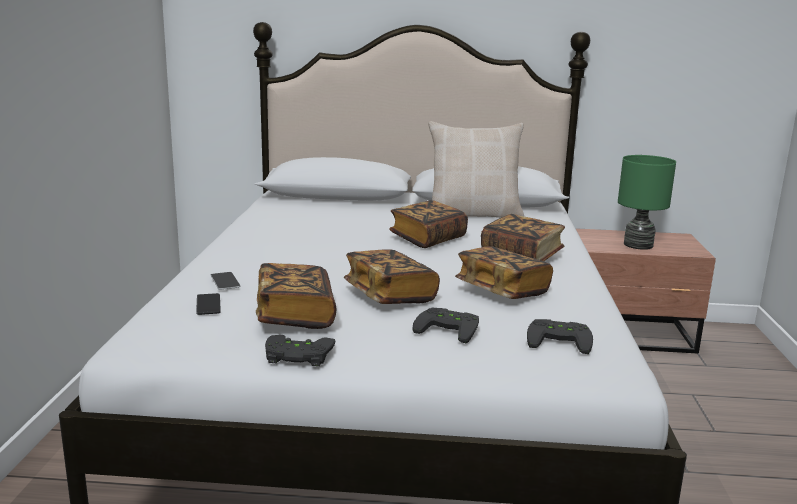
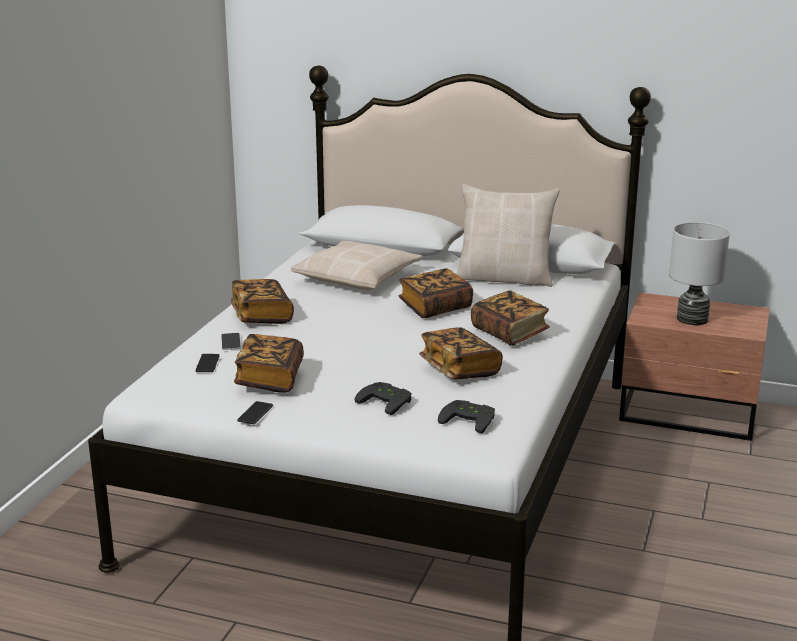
camera: 15 degrees right, 5 degrees up
black game controller [265,335,336,366] -> phone [237,401,273,424]
book [344,249,440,304] -> book moved to [231,279,294,324]
green table lamp [618,155,676,250] -> grey table lamp [669,222,730,325]
none -> beige pillow [291,240,423,290]

